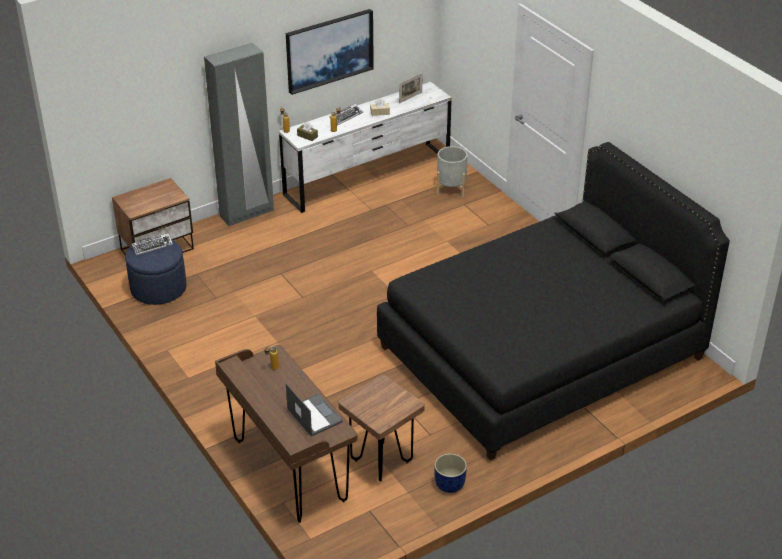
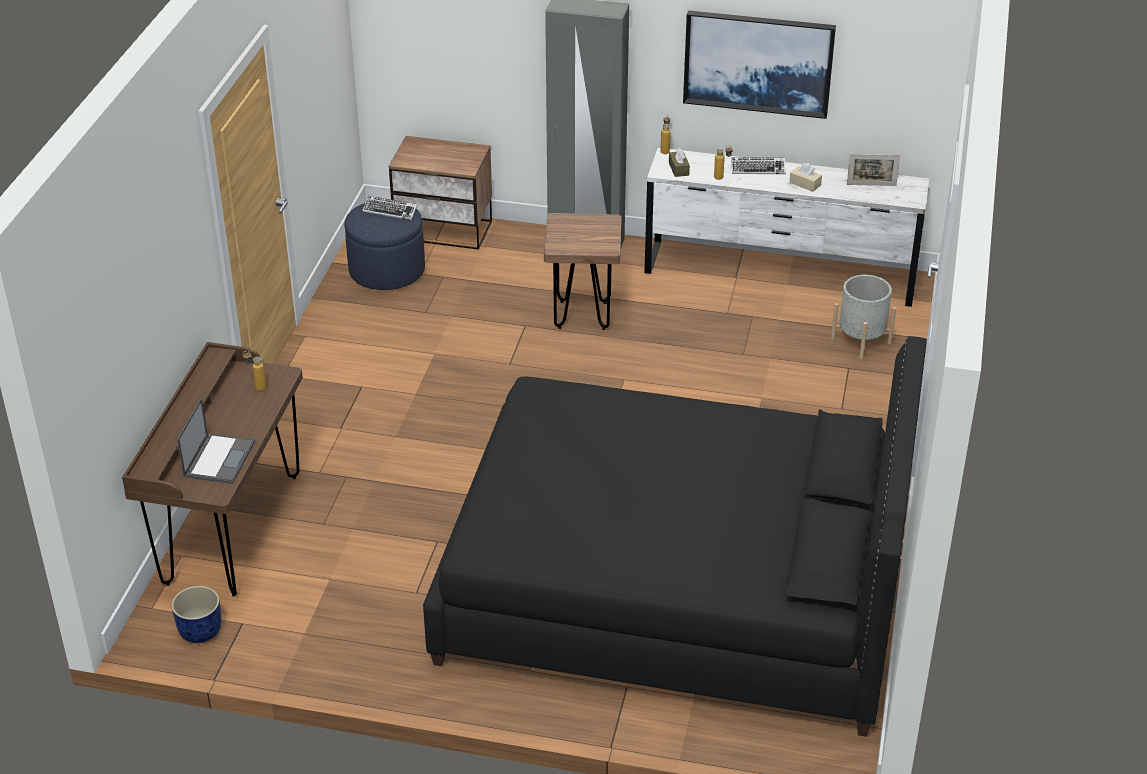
camera: 45 degrees right, 0 degrees up
brown stool [339,374,425,481] -> brown stool moved to [544,213,622,330]
blue planter [434,453,467,493] -> blue planter moved to [171,586,221,643]

